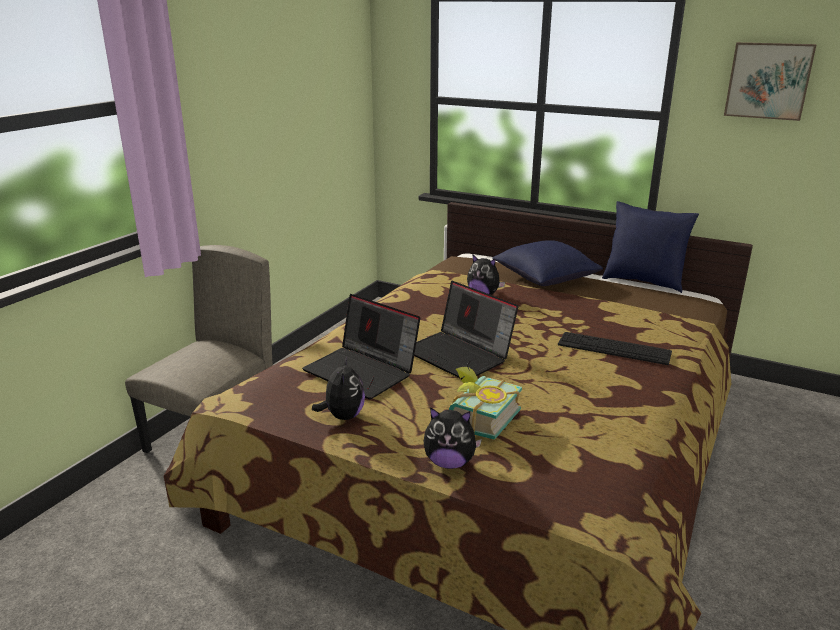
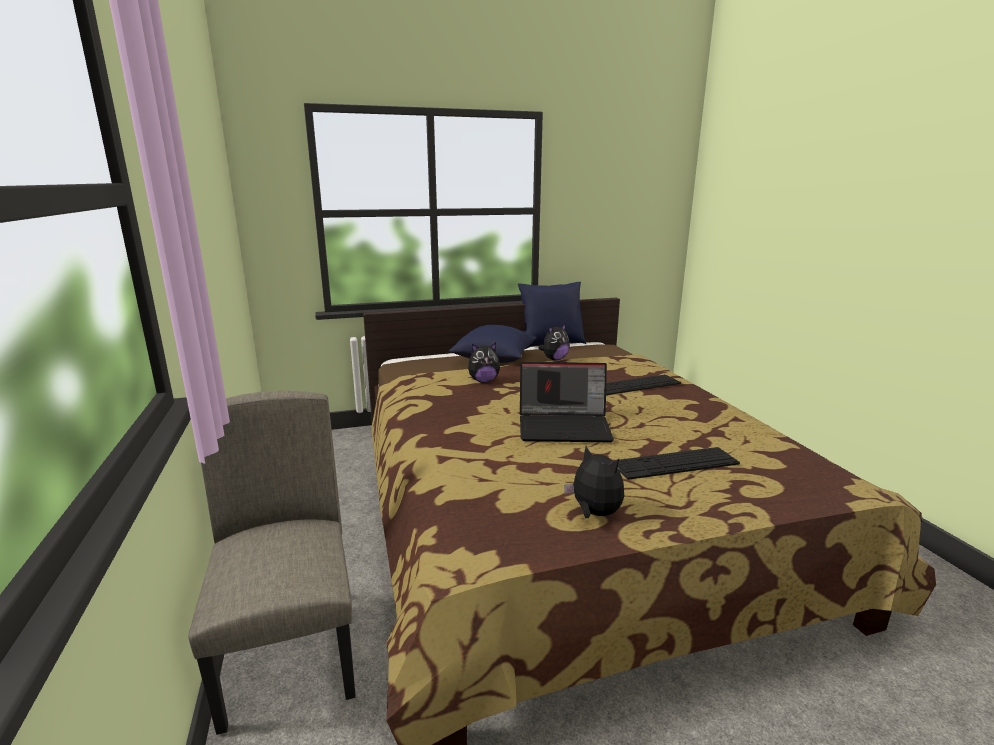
camera: 45 degrees left, 5 degrees down
laptop [302,294,420,399] -> none
plush toy [423,407,482,469] -> plush toy moved to [538,324,570,360]
book [449,367,522,440] -> keyboard [613,447,740,480]
picture [724,42,817,121] -> none

